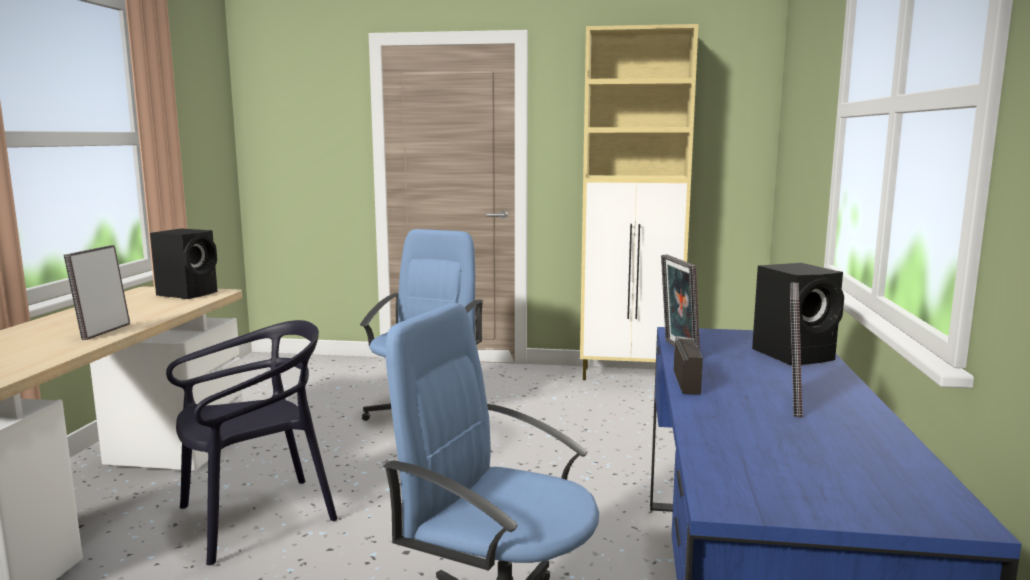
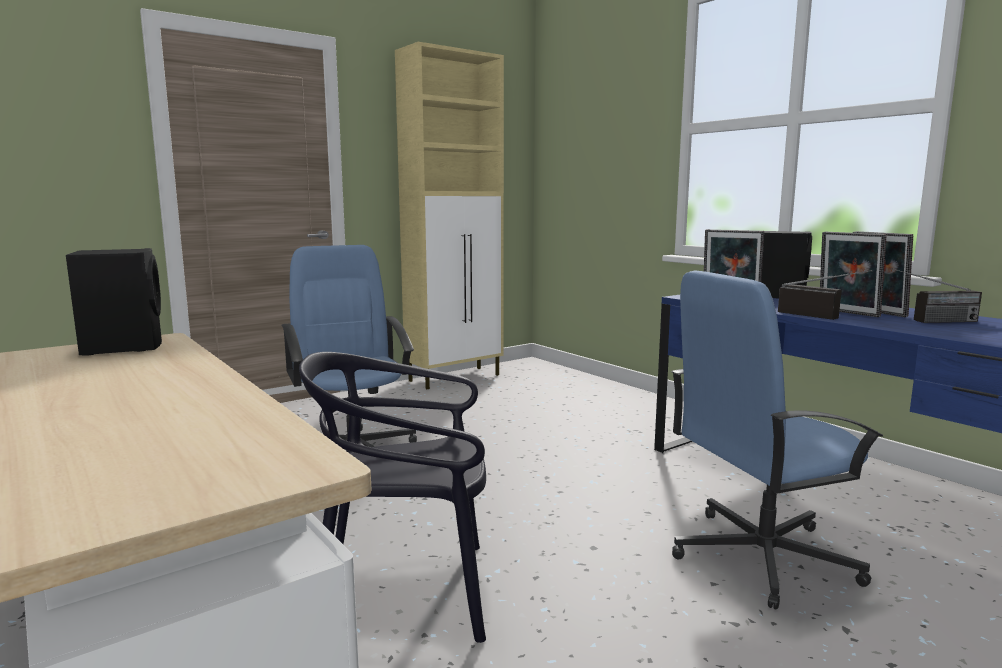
camera: 45 degrees left, 0 degrees up
picture frame [64,245,130,340] -> picture frame moved to [820,232,886,317]
black chair [166,320,338,565] -> black chair turned 105 degrees counterclockwise [299,352,486,643]
none -> radio [891,268,982,323]

